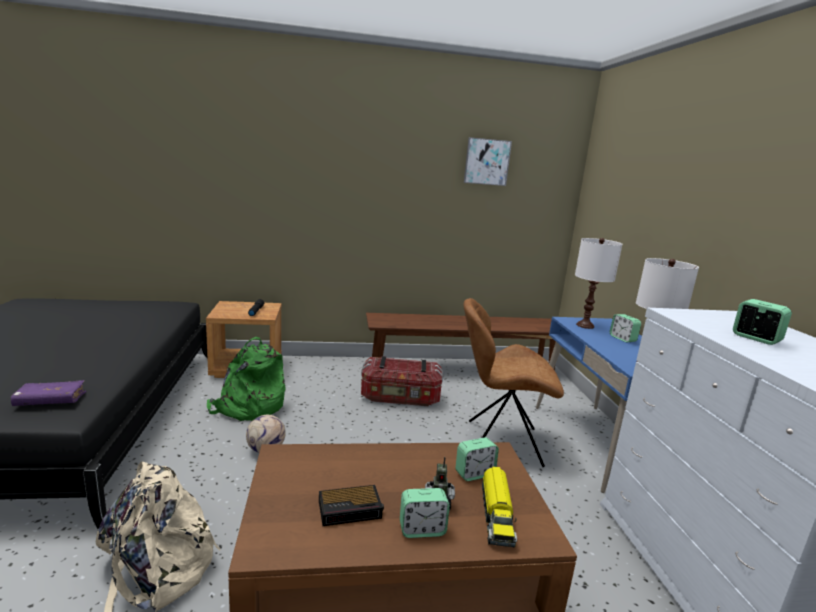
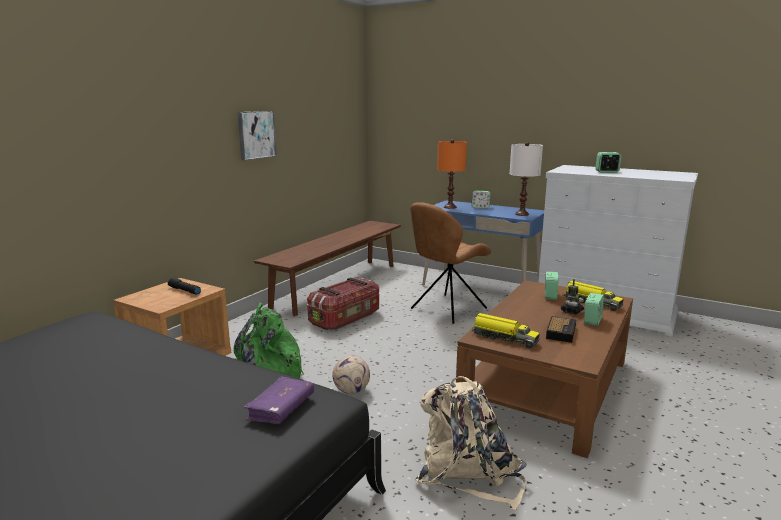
camera: 50 degrees left, 0 degrees up
picture [464,137,512,186] -> picture moved to [238,111,277,160]
white table lamp [575,238,622,329] -> orange table lamp [437,139,467,209]
none -> toy truck [472,313,540,349]

